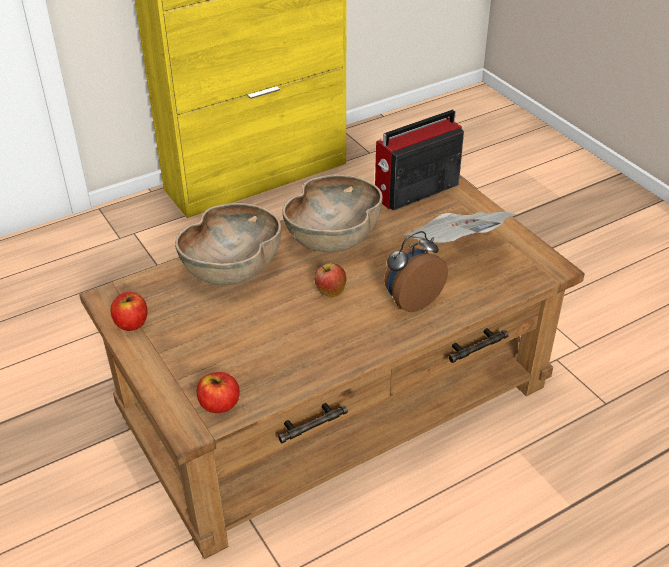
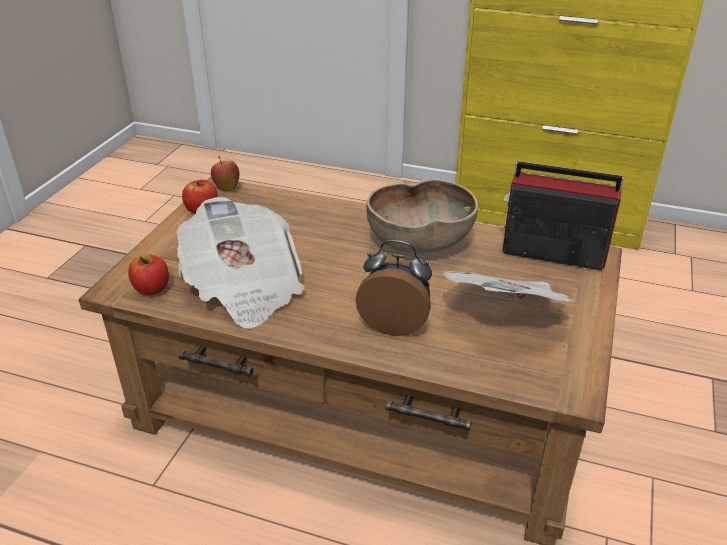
camera: 50 degrees right, 5 degrees down
brown bowl [175,203,281,285] -> none
apple [314,263,347,297] -> apple moved to [211,156,239,191]
none -> newspaper [176,197,304,329]

